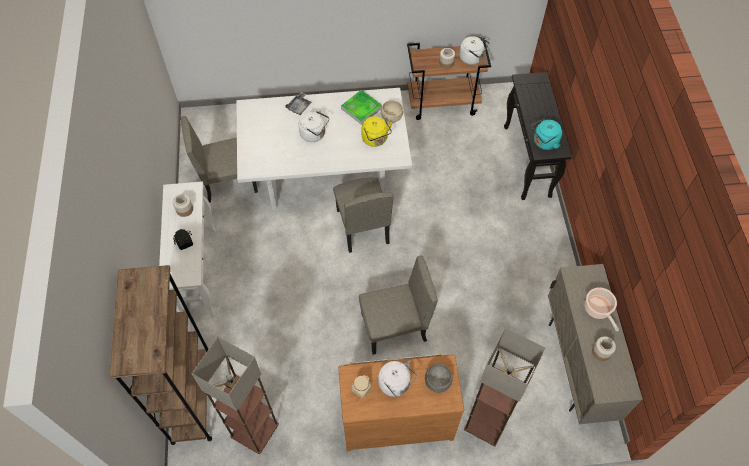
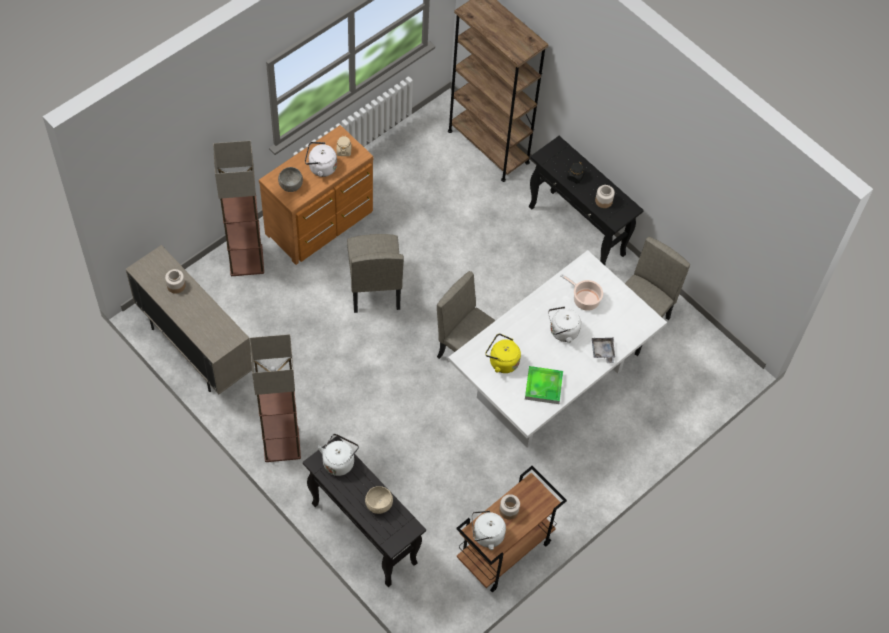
camera: 140 degrees right, 0 degrees up
white console table [159,181,216,317] -> black console table [529,136,644,265]
floor lamp [191,337,279,454] -> floor lamp moved to [250,334,301,462]
beige chair [359,255,438,355] -> beige chair turned 45 degrees counterclockwise [347,234,404,313]
beige bowl [381,100,403,123] -> beige bowl moved to [365,486,393,514]
turquoise kettle [531,119,562,150] -> white kettle [318,434,359,476]
cooking pot [585,287,619,331] -> cooking pot moved to [560,274,603,311]

